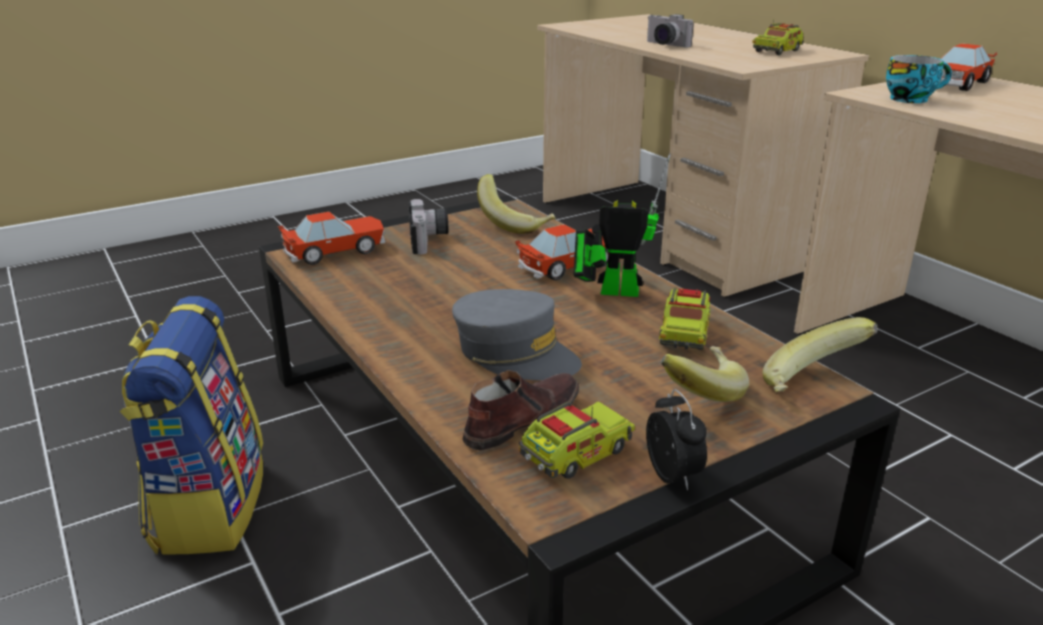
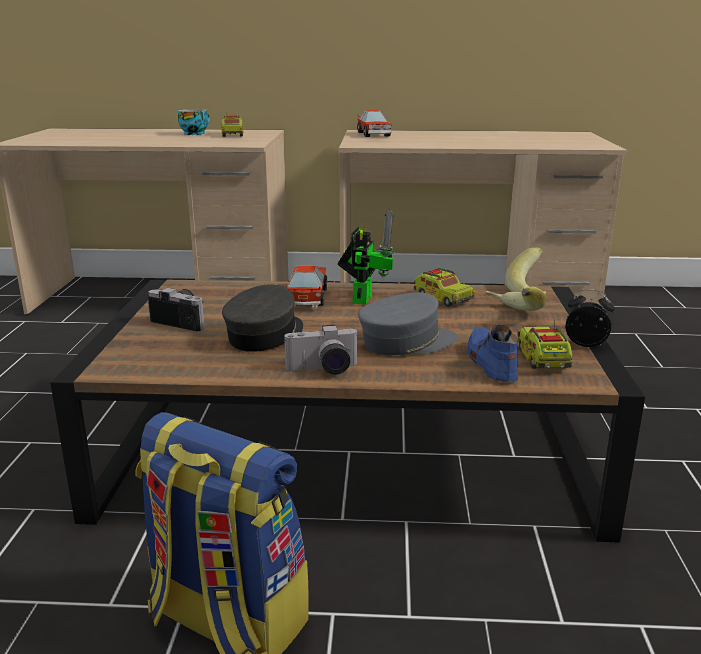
camera: 55 degrees left, 5 degrees down
toy car [278,212,386,265] -> none
brown shoe [463,370,579,451] -> blue shoe [467,324,518,382]
banana [477,174,556,234] -> none
toy robot [574,153,671,297] -> toy robot turned 150 degrees clockwise [338,210,395,305]
camera [647,14,694,47] -> camera moved to [284,325,359,375]
cup [886,55,952,103] -> cup moved to [178,109,210,135]
none -> grey cap [222,284,303,352]

